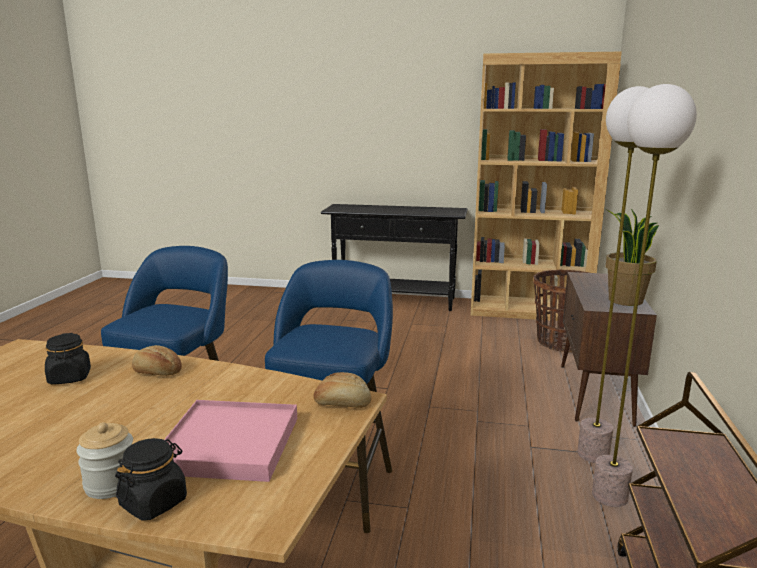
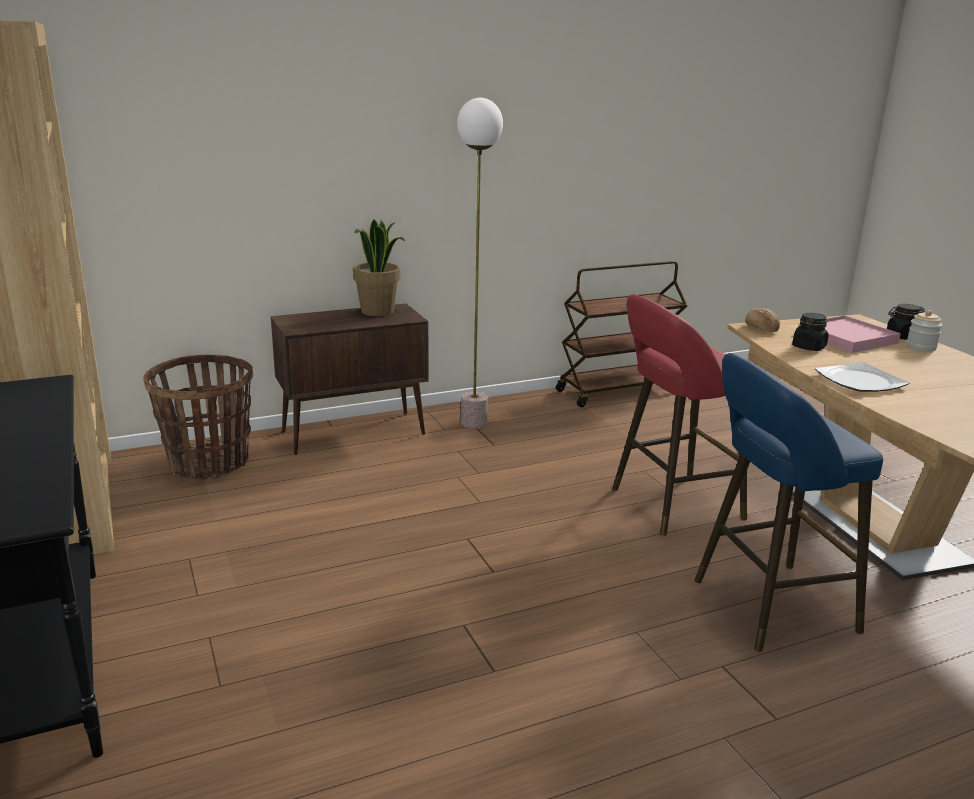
camera: 125 degrees left, 5 degrees up
black jar [45,333,91,384] -> black jar moved to [792,313,829,351]
bread [132,345,182,376] -> plate [815,362,910,392]
blue stool [265,260,393,533] -> red stool [612,294,747,536]
floor lamp [592,84,697,507] -> none

